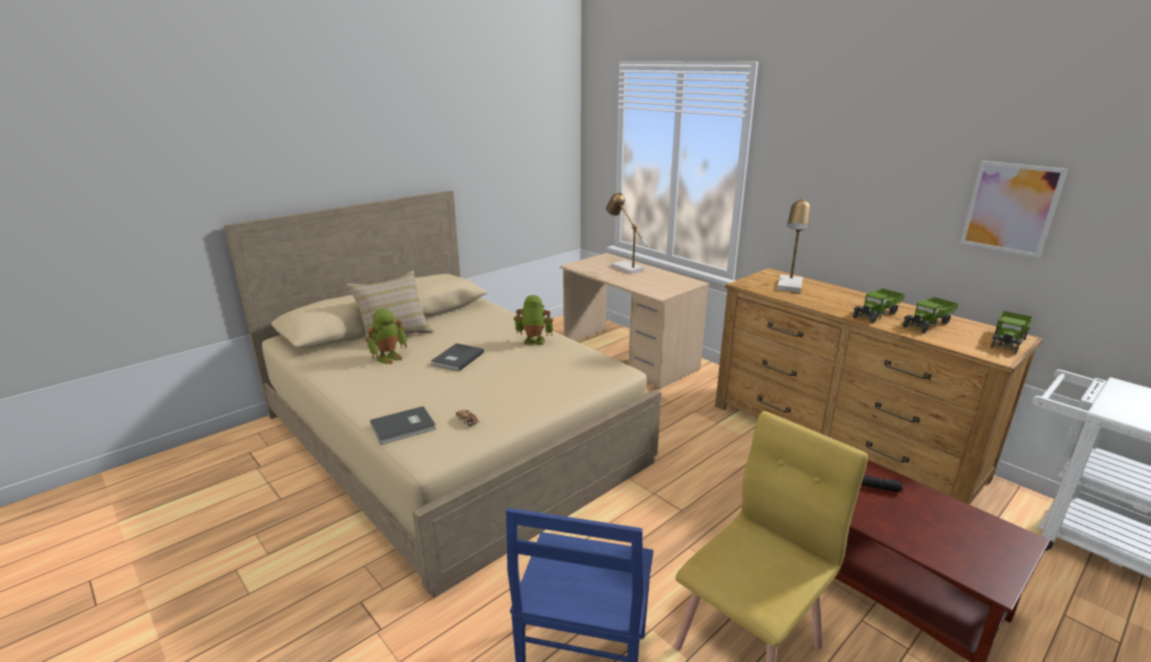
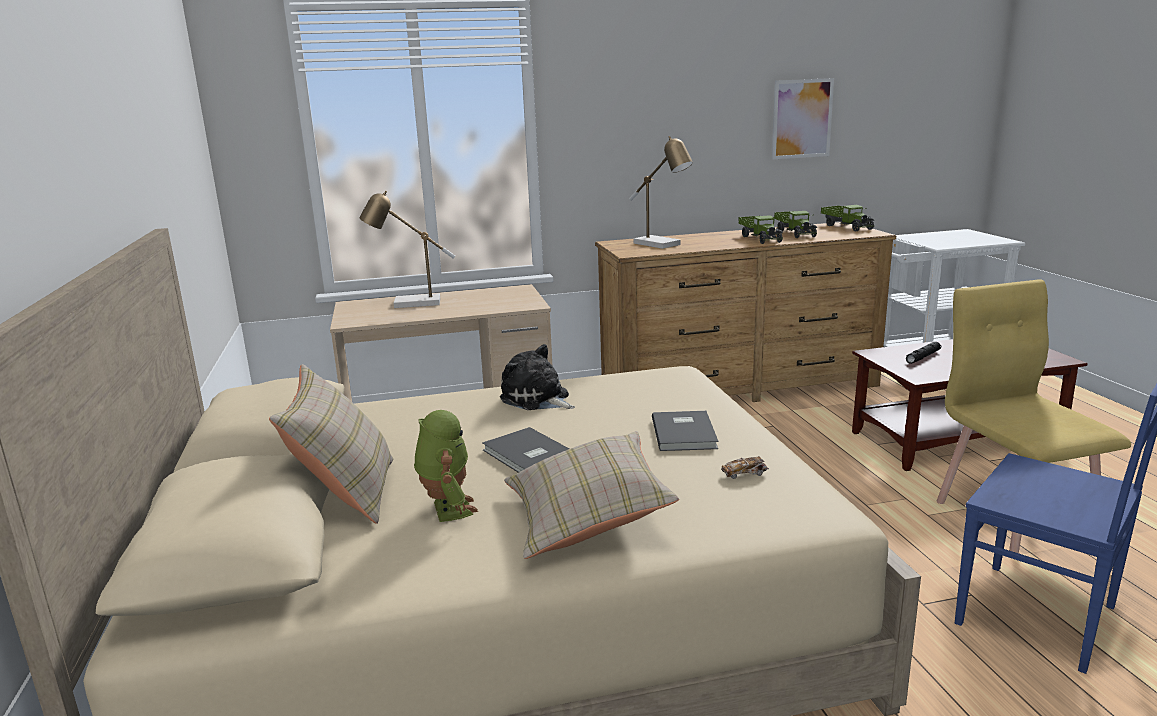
camera: 60 degrees left, 5 degrees down
grey book [370,406,436,445] -> grey book moved to [652,411,718,451]
toy robot [514,295,553,345] -> plush toy [500,344,575,410]
none -> beige pillow [504,431,679,559]

